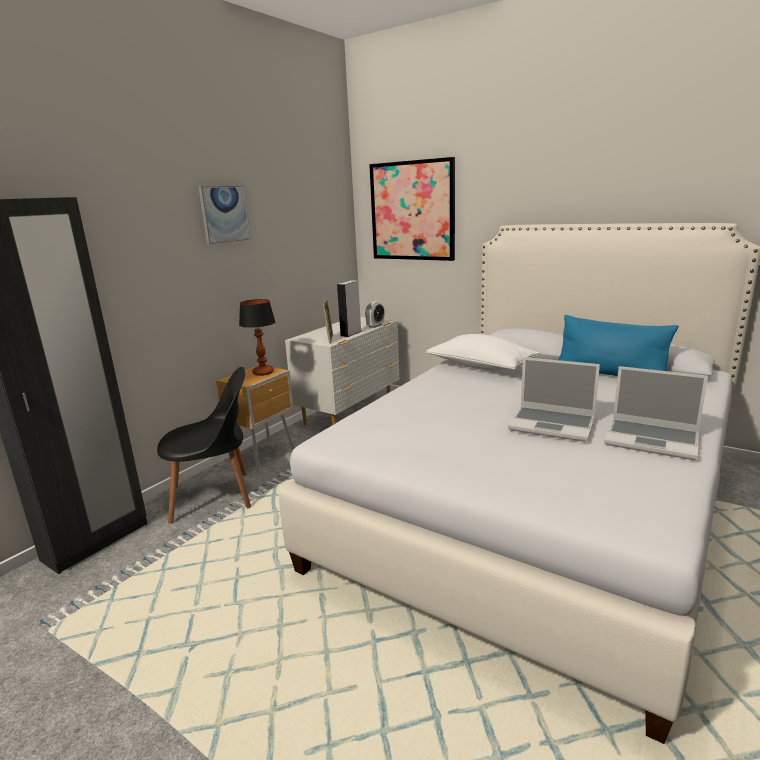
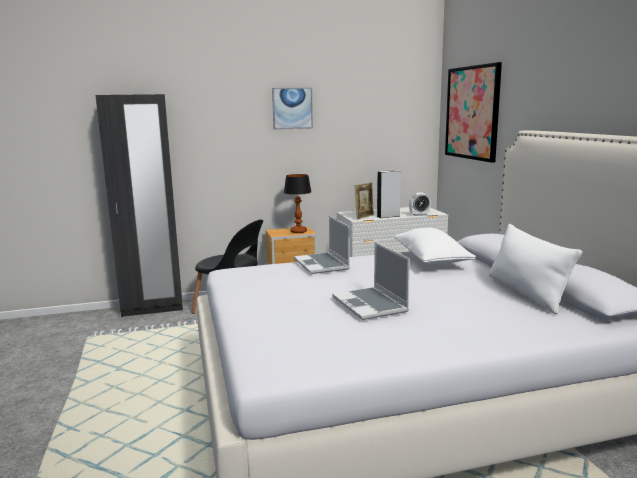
camera: 40 degrees right, 5 degrees down
blue pillow [558,315,679,376] -> white pillow [489,224,582,314]
laptop [604,366,708,460] -> laptop moved to [294,216,350,274]

